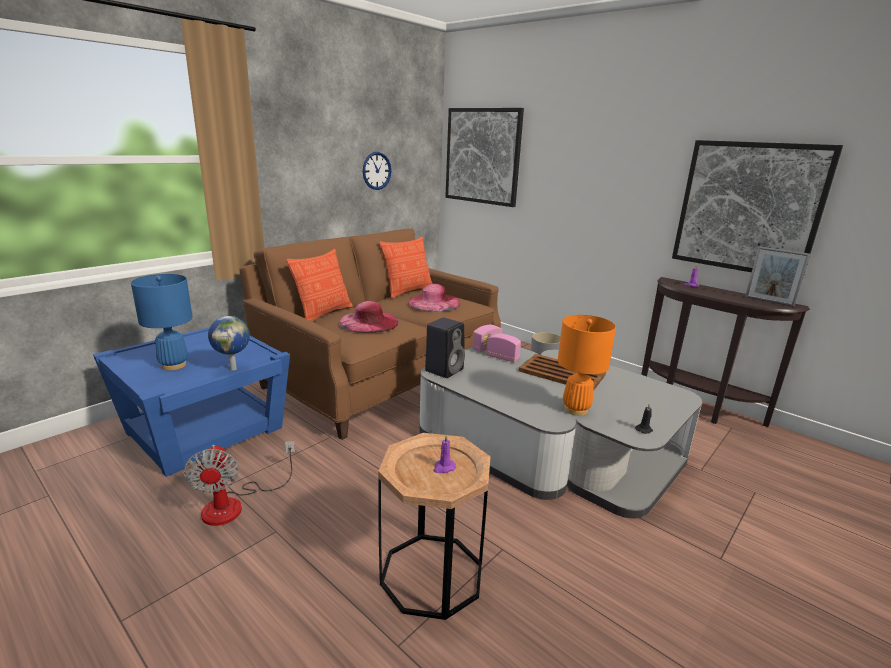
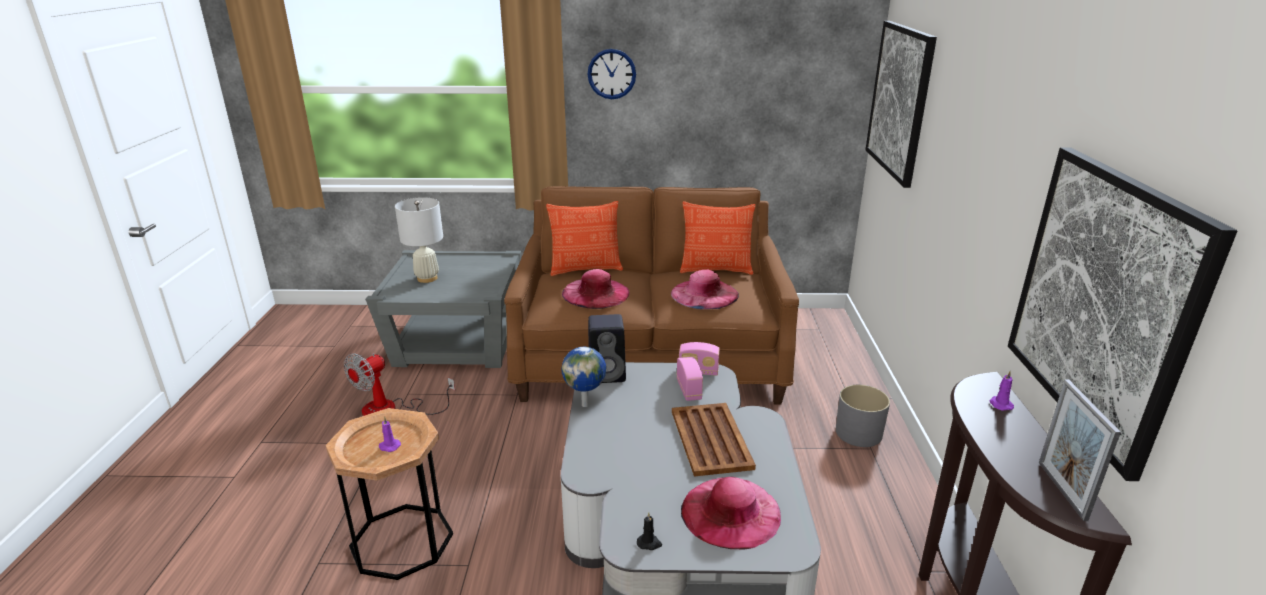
camera: 50 degrees right, 5 degrees up
blue side table [93,327,290,477] -> grey side table [365,250,521,368]
blue table lamp [131,274,193,370] -> white table lamp [395,197,443,283]
globe [208,316,250,371] -> globe moved to [561,347,606,407]
wall clock [363,152,391,190] -> wall clock moved to [587,49,636,99]
orange table lamp [558,315,616,416] -> none
none -> pink hat [681,477,781,550]

